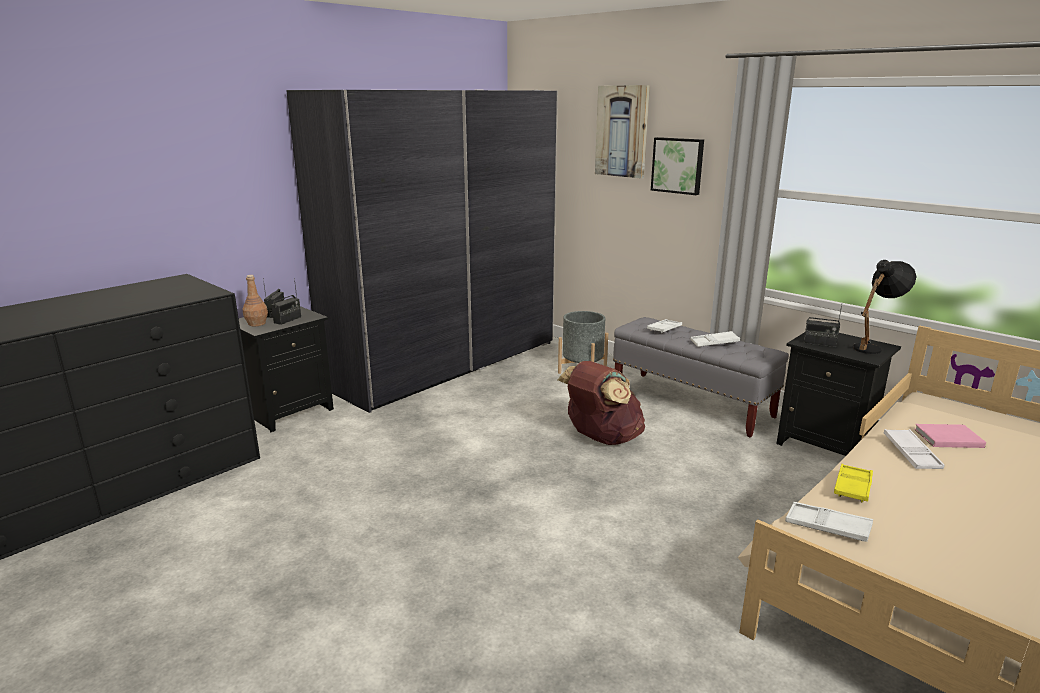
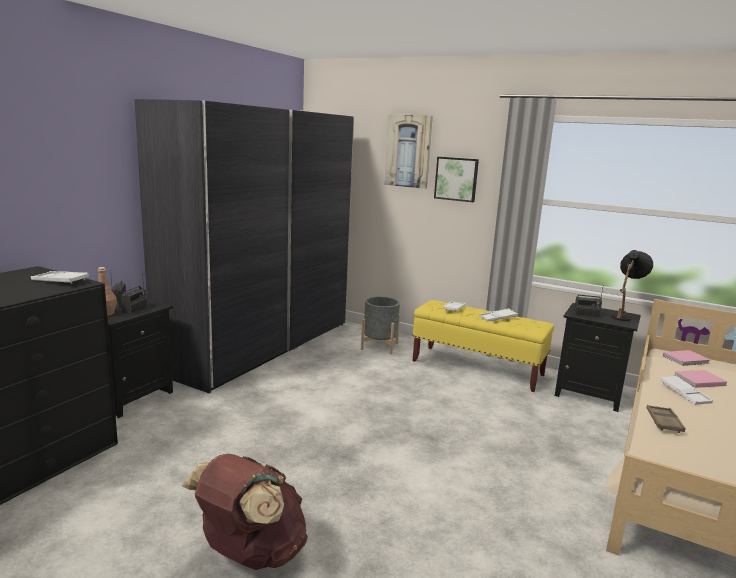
camera: 15 degrees left, 5 degrees down
brown backpack [557,361,645,445] -> brown backpack moved to [181,454,308,570]
grey bench [613,317,789,438] -> yellow bench [412,300,554,392]
white tray [785,502,873,542] -> white tray moved to [31,271,89,284]
yellow tray [834,464,873,502] -> brown tray [646,405,685,433]
none -> pink book [663,350,710,366]

